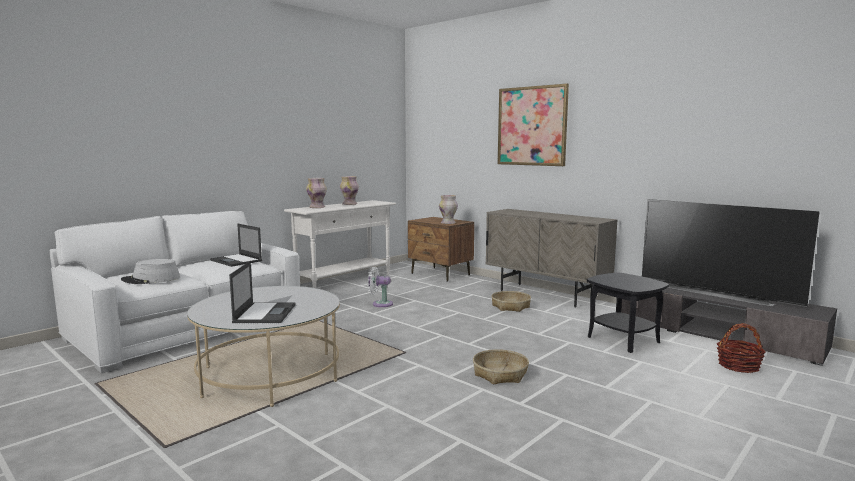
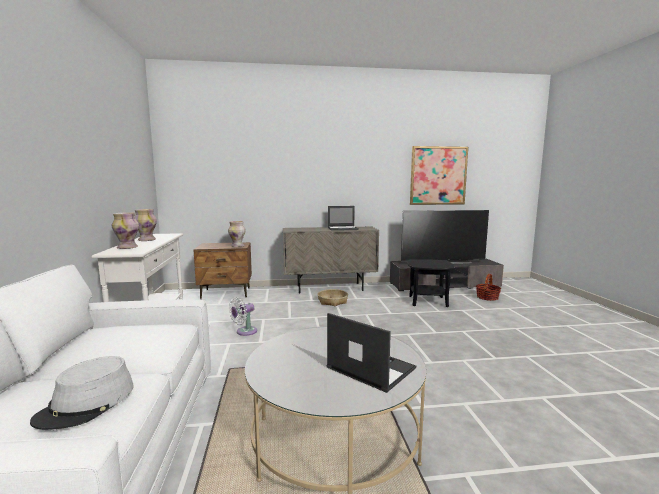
camera: 50 degrees left, 0 degrees up
laptop [210,224,262,267] -> laptop moved to [328,206,359,231]
basket [473,349,529,384] -> none
picture [498,84,569,166] -> picture moved to [410,146,468,205]

